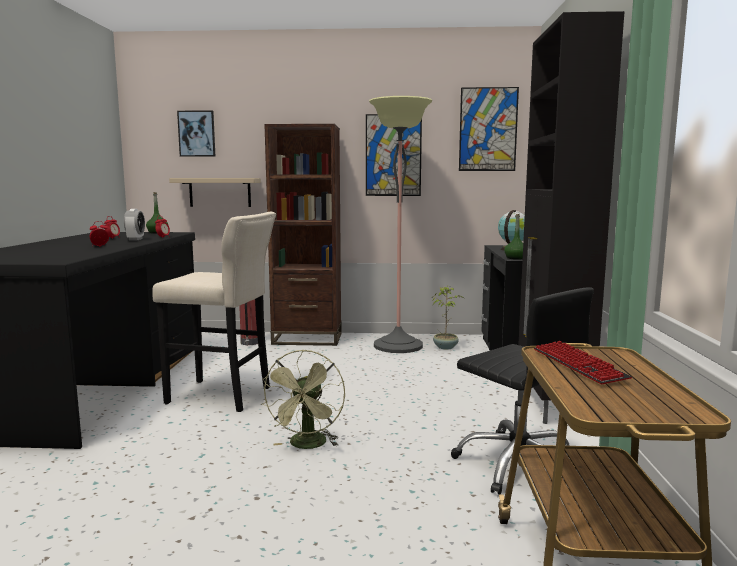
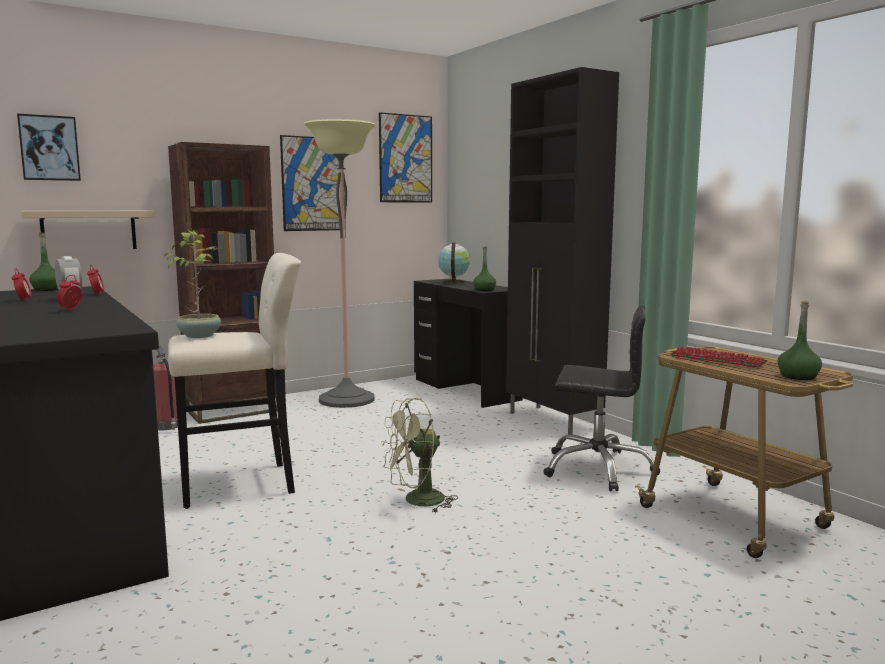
camera: 35 degrees left, 0 degrees up
green fan [261,349,345,449] -> green fan turned 90 degrees clockwise [381,398,458,513]
potted plant [432,286,464,350] -> potted plant moved to [164,230,223,338]
none -> green bottle [777,301,822,380]

